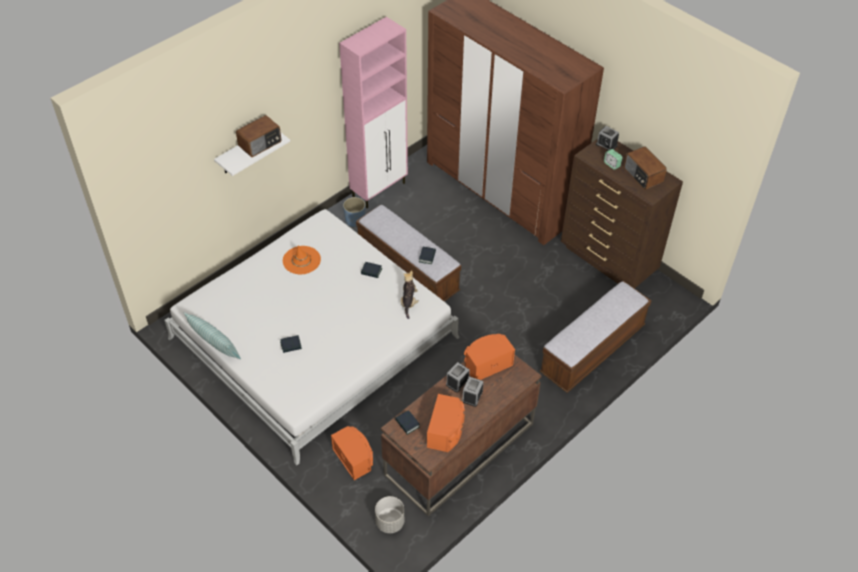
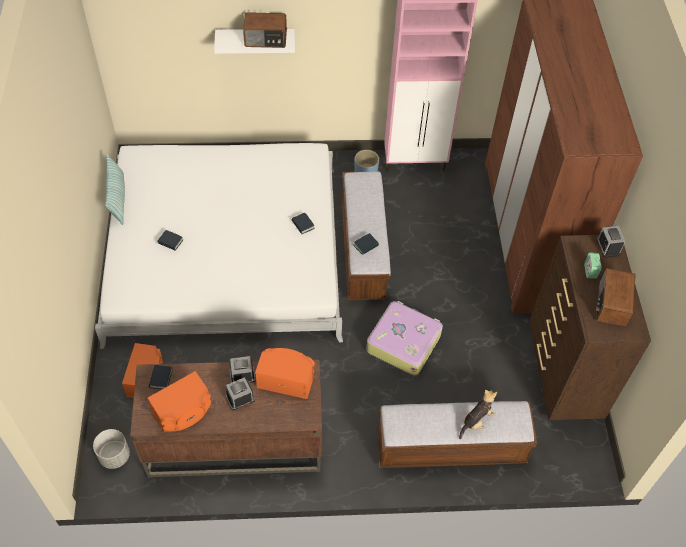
camera: 40 degrees right, 5 degrees up
orange hat [283,245,321,274] -> none
plush toy [401,270,419,319] -> plush toy moved to [459,390,497,439]
none -> suitcase [366,301,443,375]

